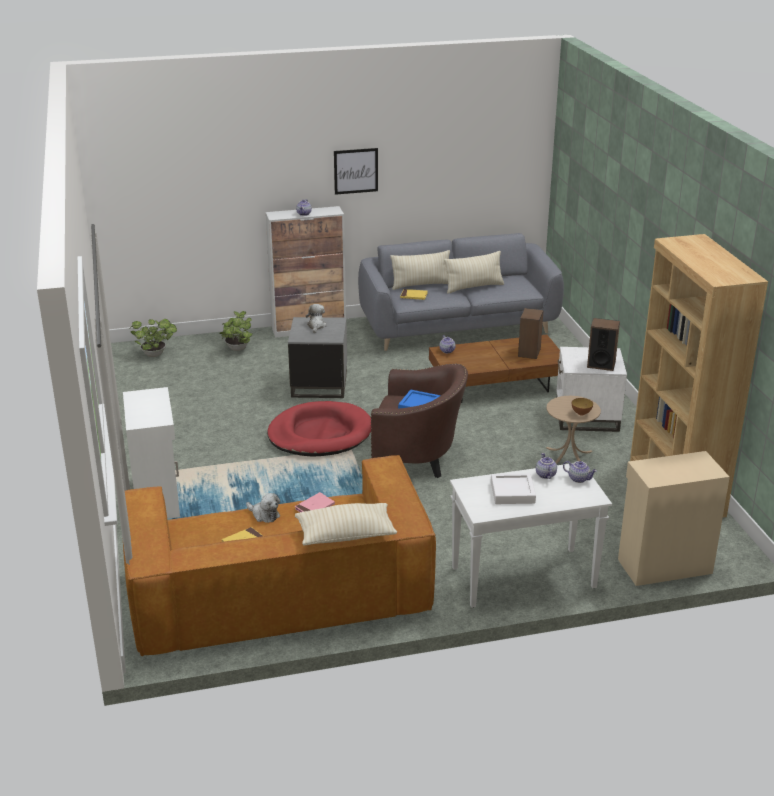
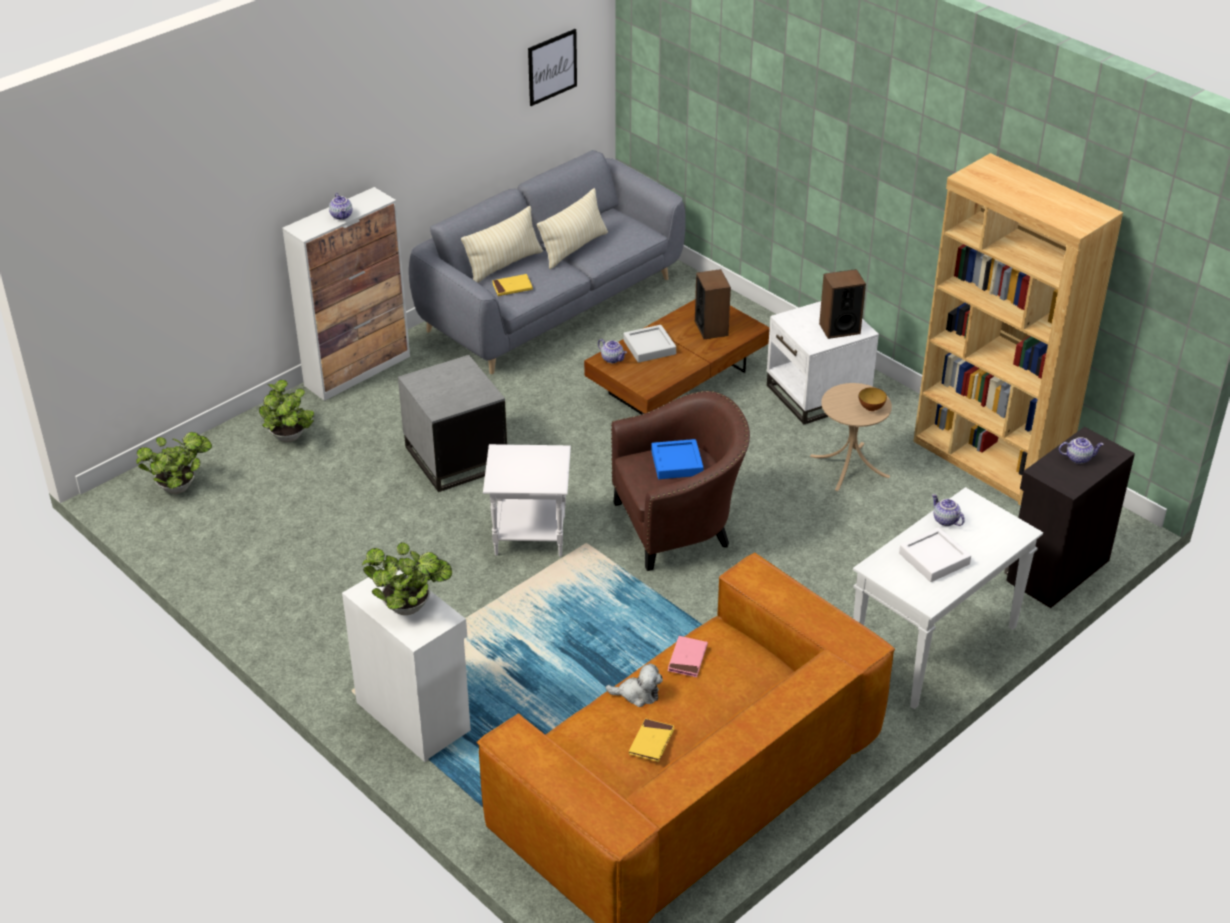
camera: 30 degrees left, 10 degrees up
red dog bed [267,401,371,457] -> white side table [483,444,571,557]
beige pillow [295,503,397,546] -> none
plush toy [306,304,327,333] -> none
picture [334,148,378,195] -> picture moved to [528,29,577,106]
teapot [563,461,597,483] -> teapot moved to [1059,437,1104,464]
beige cabinet [618,451,730,586] -> black cabinet [1004,427,1135,608]
none -> potted plant [362,542,452,615]
none -> grey tray [623,325,676,363]

